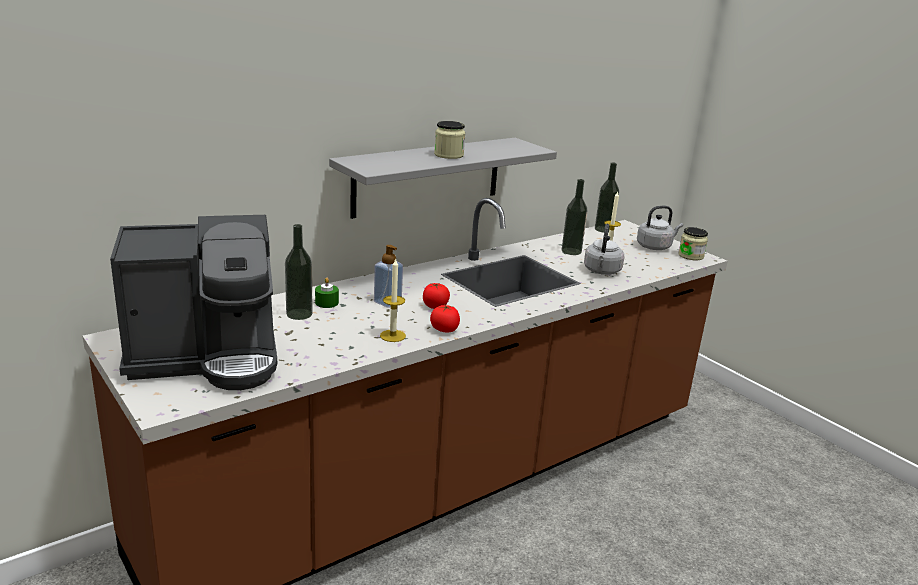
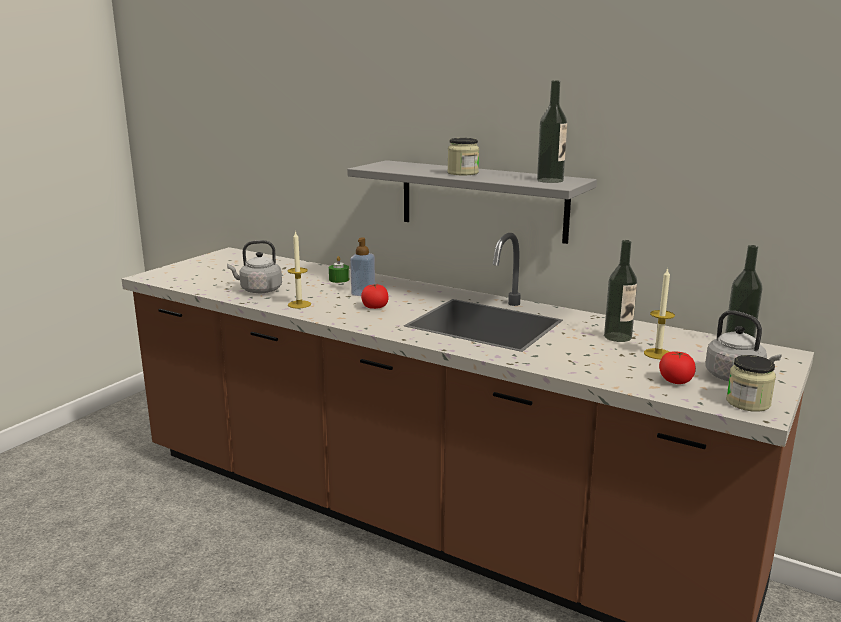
camera: 70 degrees right, 5 degrees down
coffee machine [110,215,277,390] -> none
bottle [285,224,313,320] -> bottle moved to [537,81,567,183]
tomato [430,305,460,332] -> tomato moved to [659,351,696,384]
grey kettle [584,224,625,275] -> grey kettle moved to [227,240,282,293]

